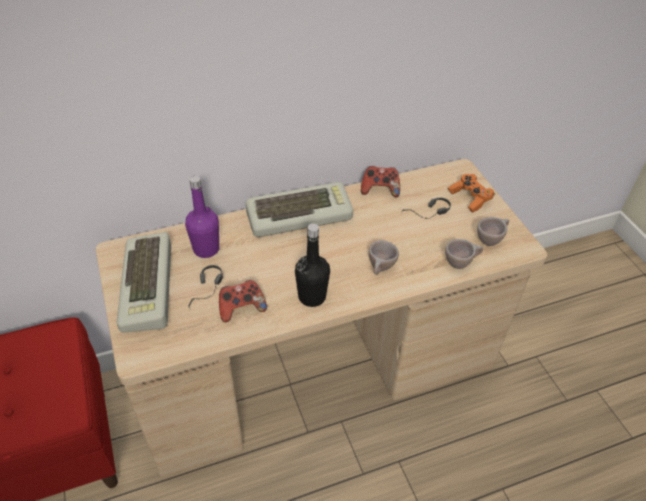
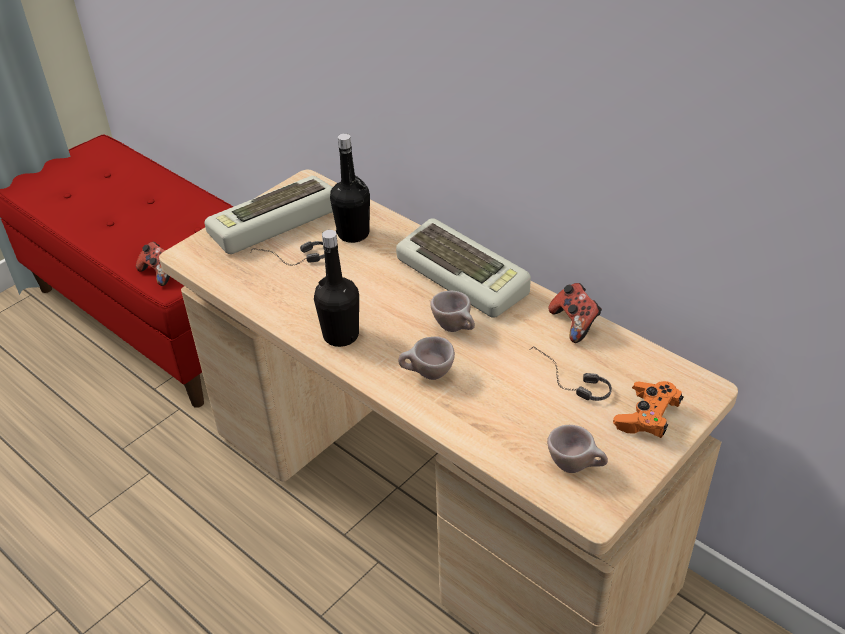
camera: 65 degrees right, 5 degrees down
purple bottle [185,175,219,258] -> black bottle [330,133,370,243]
game controller [219,280,267,322] -> game controller moved to [136,242,170,286]
beige cup [445,239,483,269] -> beige cup moved to [430,291,475,332]

